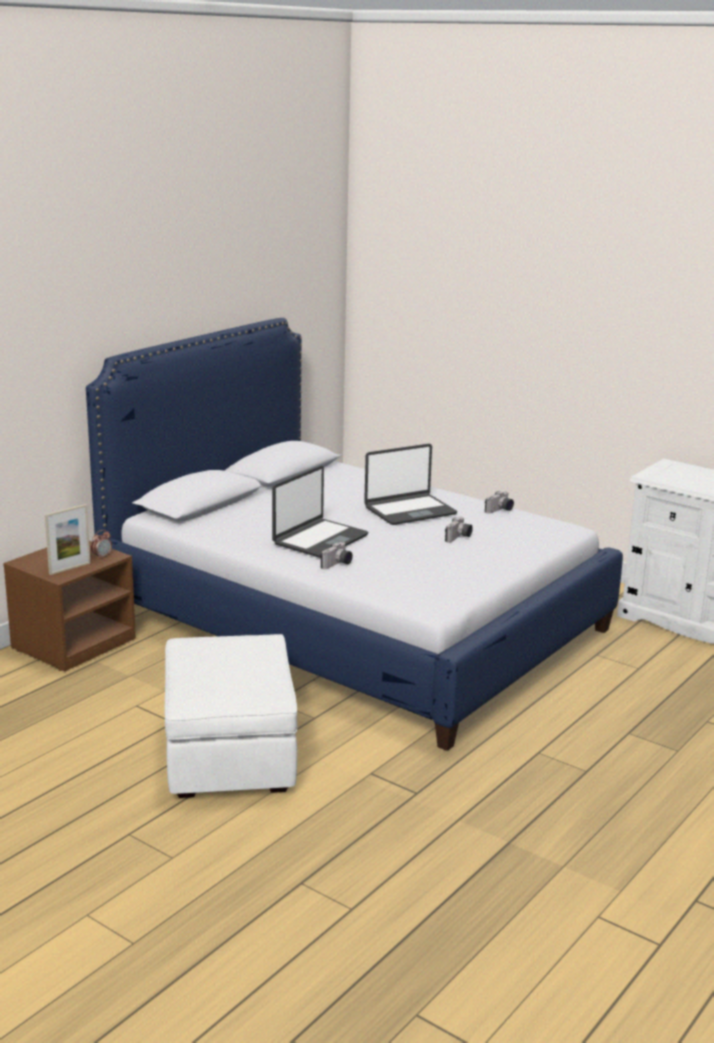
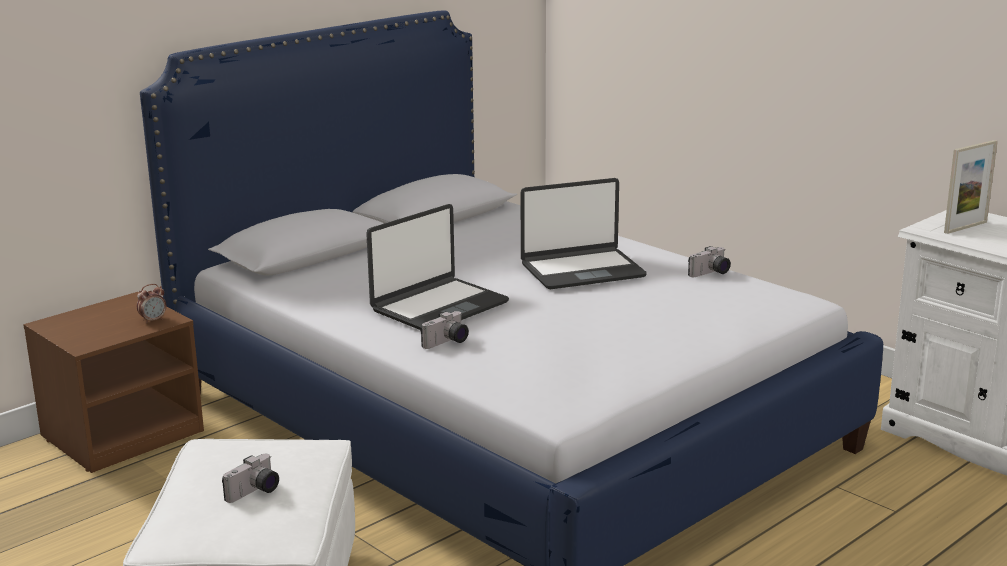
camera: 10 degrees right, 0 degrees up
picture frame [45,504,91,575] -> picture frame moved to [944,140,998,234]
camera [445,517,473,543] -> camera moved to [222,454,279,503]

